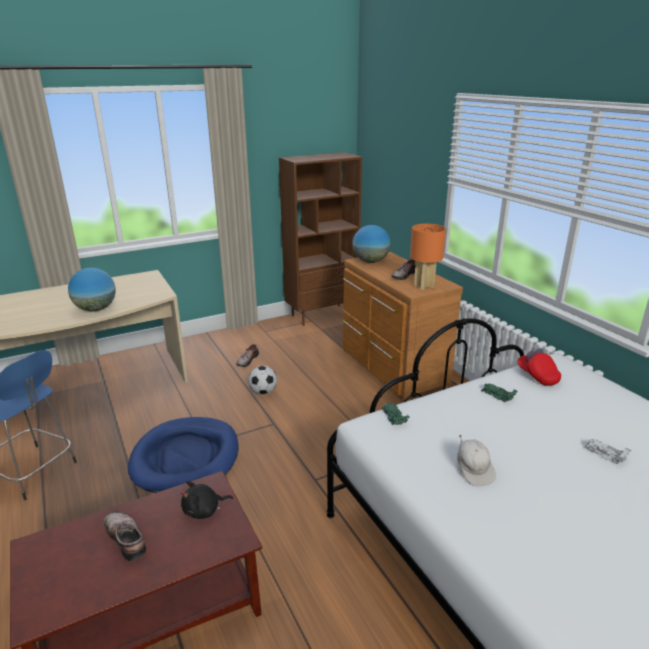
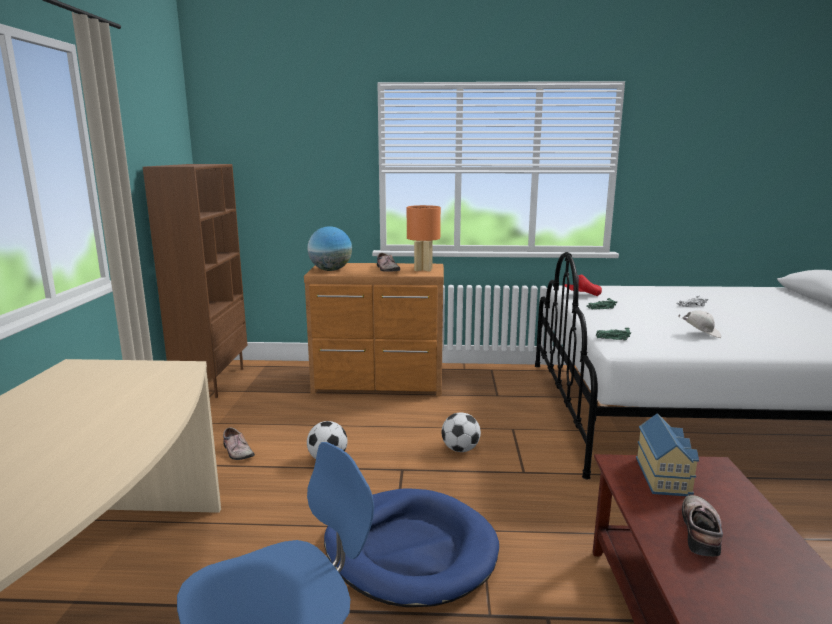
camera: 60 degrees left, 10 degrees down
globe [68,268,116,312] -> none
shoe [104,512,146,561] -> shoe turned 120 degrees clockwise [682,495,723,556]
black plush toy [181,481,233,519] -> toy house [636,413,699,496]
none -> football [441,413,481,452]

